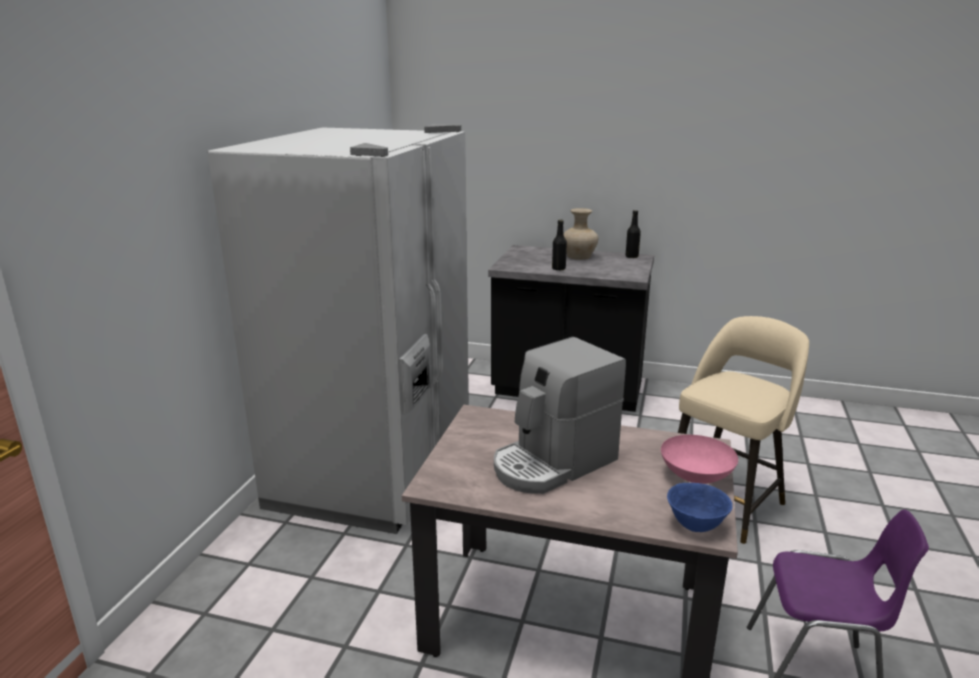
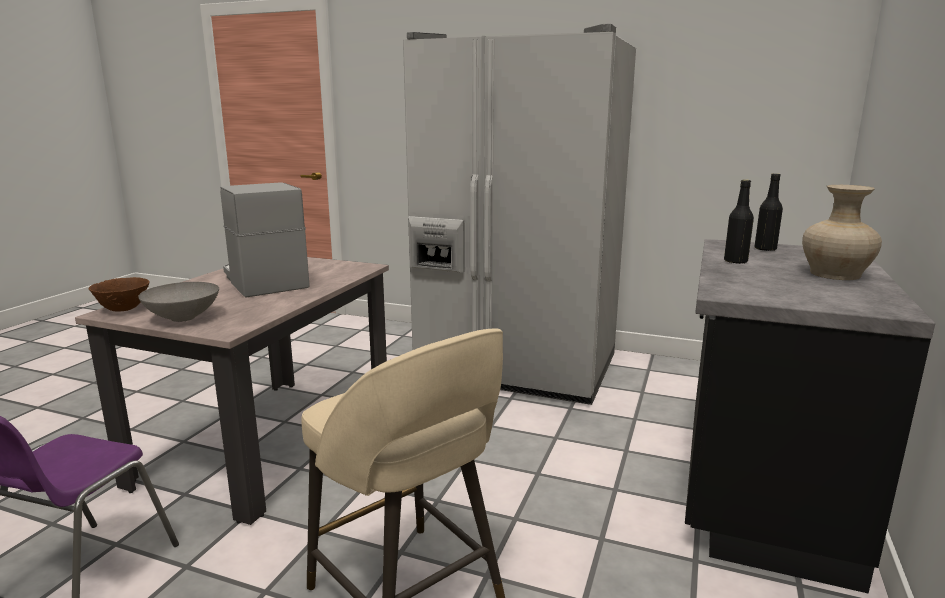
camera: 95 degrees right, 5 degrees down
black bottle [626,210,641,258] -> black bottle moved to [754,173,783,251]
pink bowl [661,435,738,484] -> grey bowl [138,282,219,322]
blue bowl [667,483,733,532] -> brown bowl [88,277,150,311]

